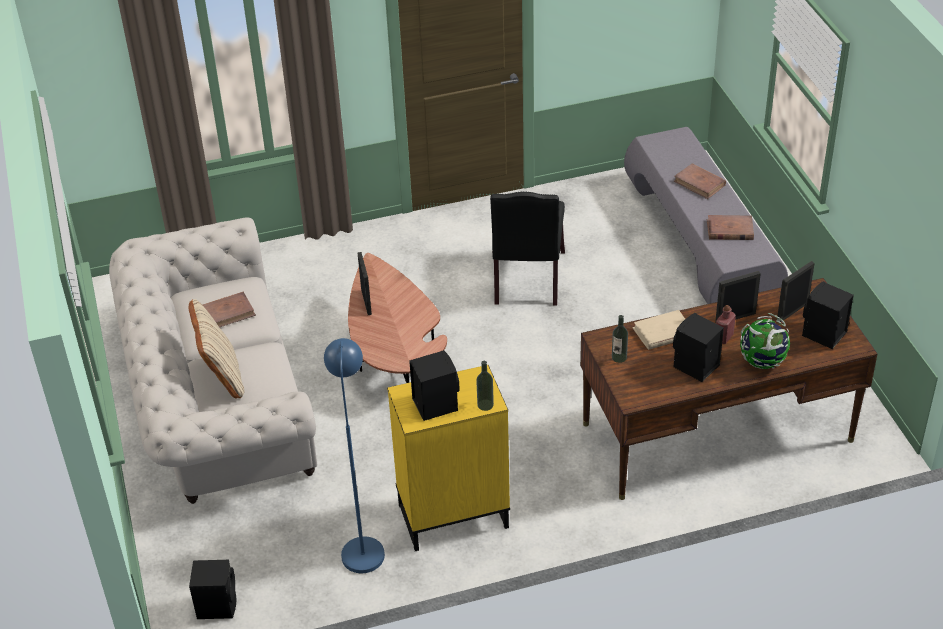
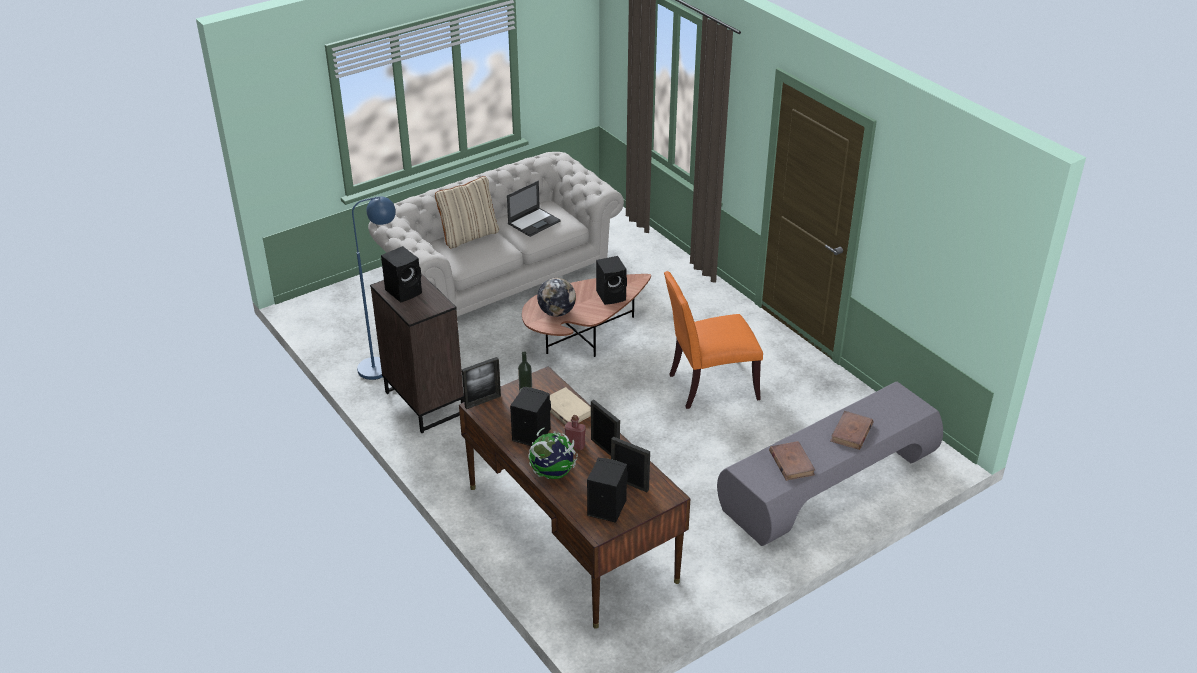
camera: 70 degrees right, 5 degrees down
black speaker [189,559,236,619] -> black speaker moved to [596,256,627,305]
brown book [203,292,256,327] -> laptop [507,181,561,237]
picture frame [357,252,372,315] -> picture frame moved to [462,357,501,409]
yellow dresser [387,365,510,551] -> brown dresser [370,273,464,433]
bottle [476,361,494,411] -> none
black chair [490,192,565,306] -> orange chair [664,271,763,409]
none -> globe [537,278,576,317]

